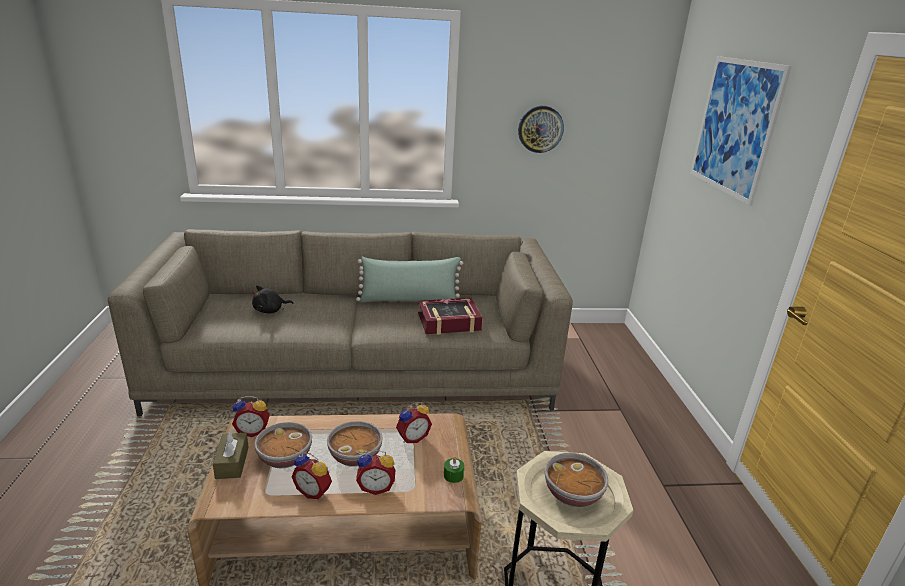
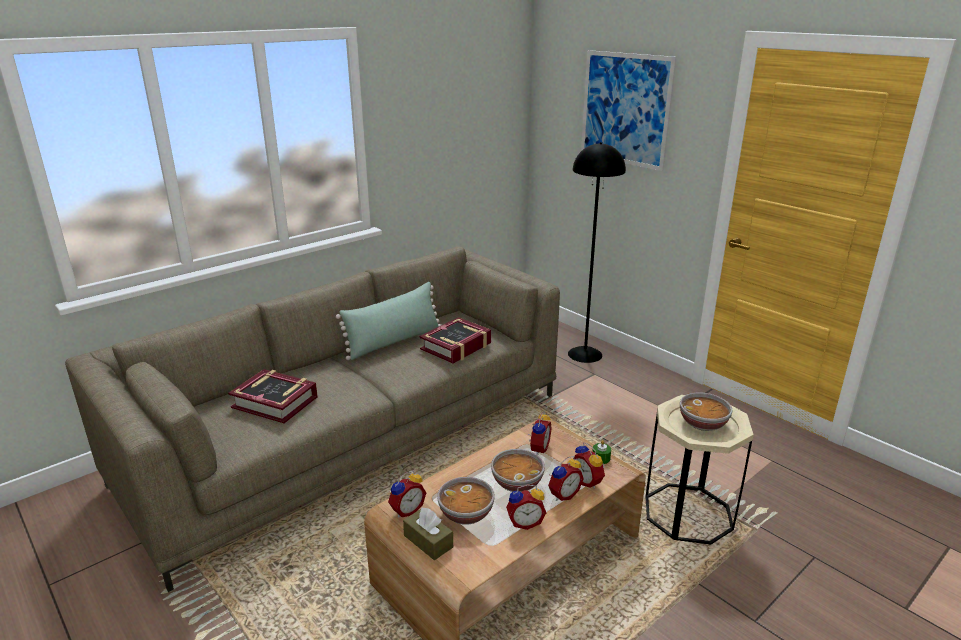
camera: 35 degrees left, 0 degrees up
black plush toy [252,285,294,313] -> book [228,369,318,424]
wall clock [518,106,564,153] -> none
none -> black floor lamp [568,142,626,363]
none -> alarm clock [574,442,605,489]

